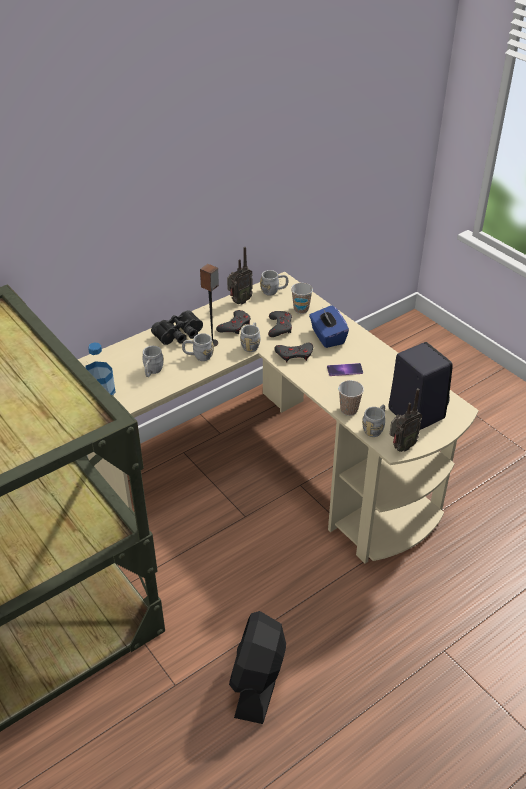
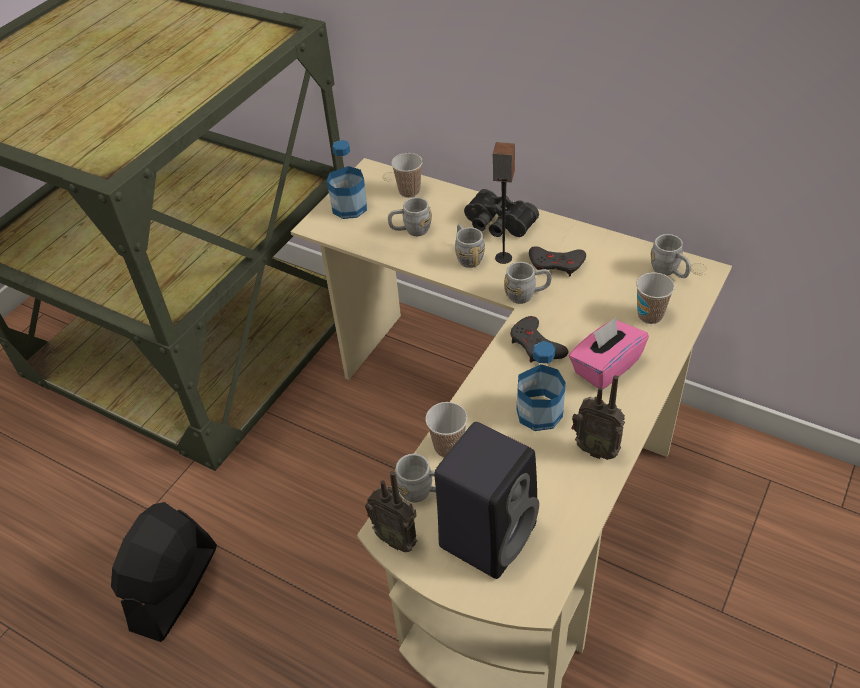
camera: 70 degrees right, 5 degrees up
radio [227,247,253,304] -> radio moved to [571,375,625,460]
black fan [229,611,286,724] -> black fan turned 60 degrees counterclockwise [111,502,217,642]
grey game controller [268,311,292,337] -> none
blue tissue box [309,305,349,348] -> pink tissue box [569,317,649,390]
phone [327,363,363,376] -> bottle [516,341,566,431]
none -> cup [391,153,423,198]

